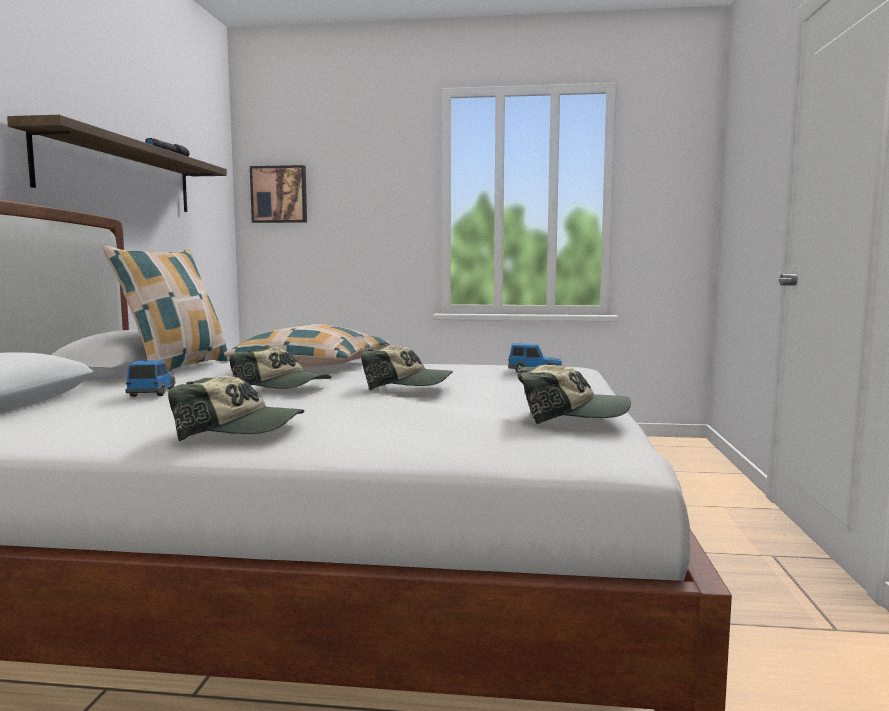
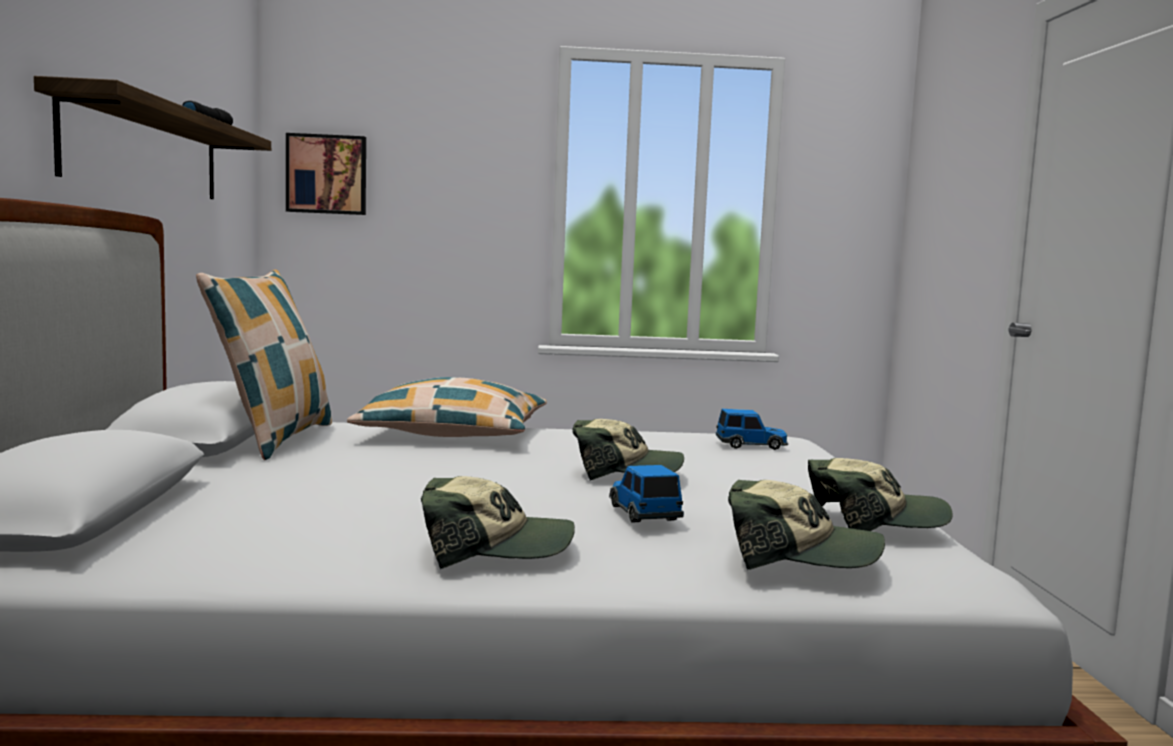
camera: 10 degrees left, 0 degrees up
toy car [125,360,176,397] -> toy car moved to [609,465,684,523]
cap [230,347,331,389] -> cap moved to [728,480,885,570]

